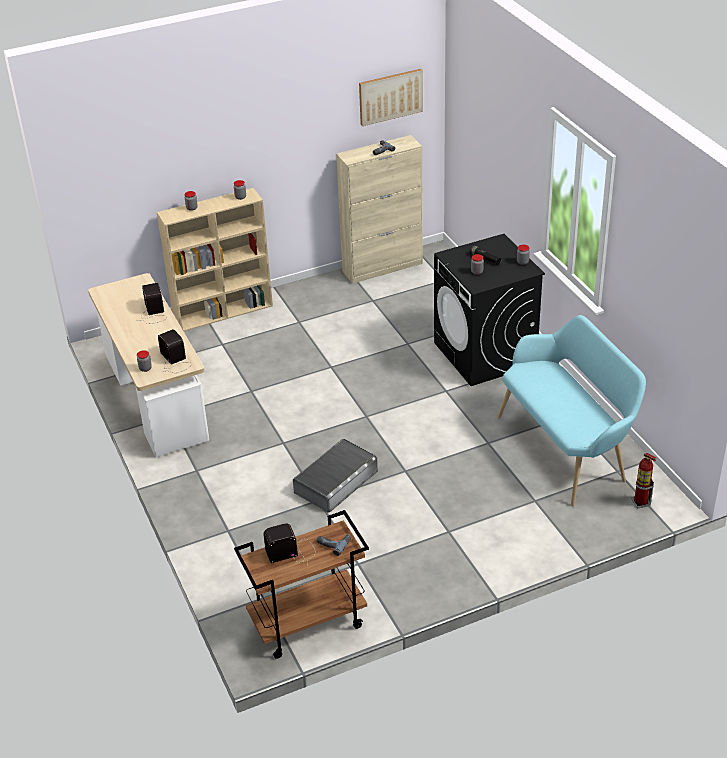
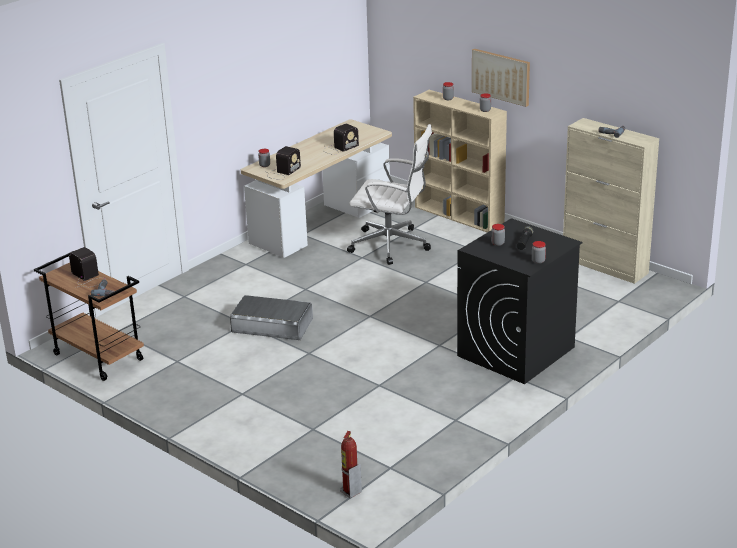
camera: 65 degrees right, 10 degrees down
picture [359,69,423,126] -> picture moved to [472,49,530,107]
turquoise bench [497,315,646,506] -> none
none -> white office chair [347,124,432,265]

